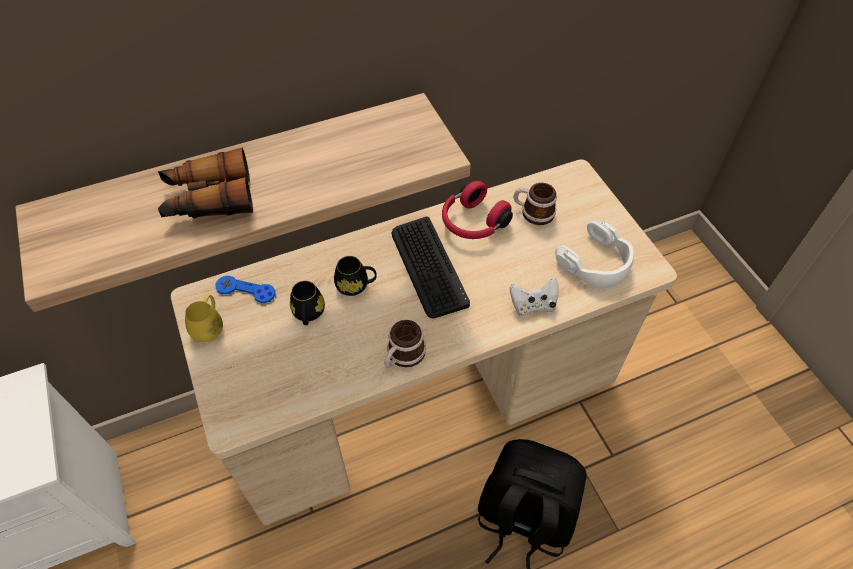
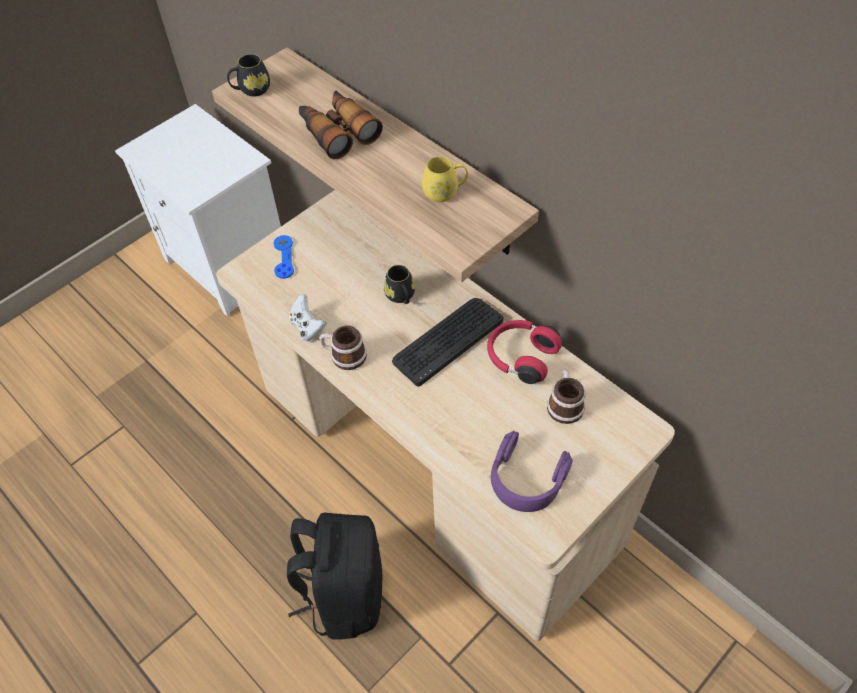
camera: 70 degrees right, 0 degrees up
yellow mug [185,295,223,342] -> yellow mug moved to [422,156,468,202]
blue game controller [215,276,275,303] -> blue game controller moved to [274,235,294,279]
black mug [290,281,325,325] -> black mug moved to [227,54,270,97]
white game controller [510,277,558,316] -> white game controller moved to [289,294,326,342]
white headphones [555,220,634,288] -> purple headphones [491,431,573,512]

